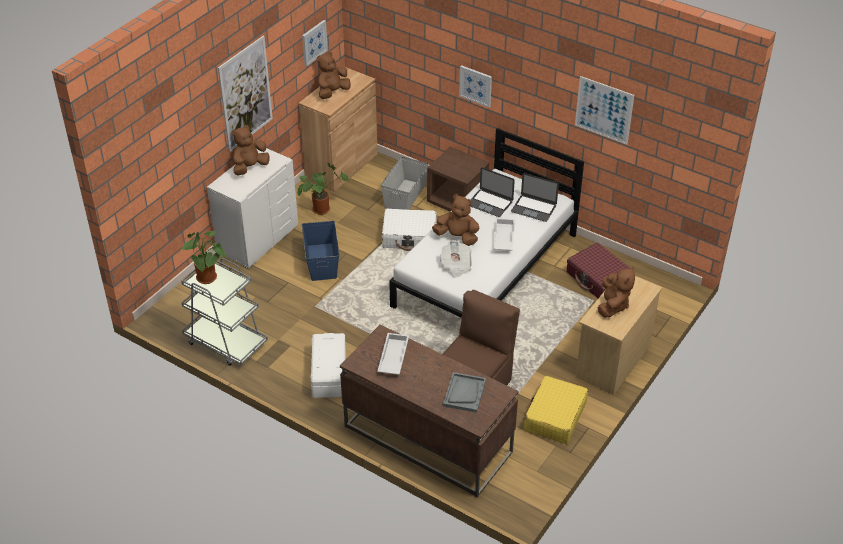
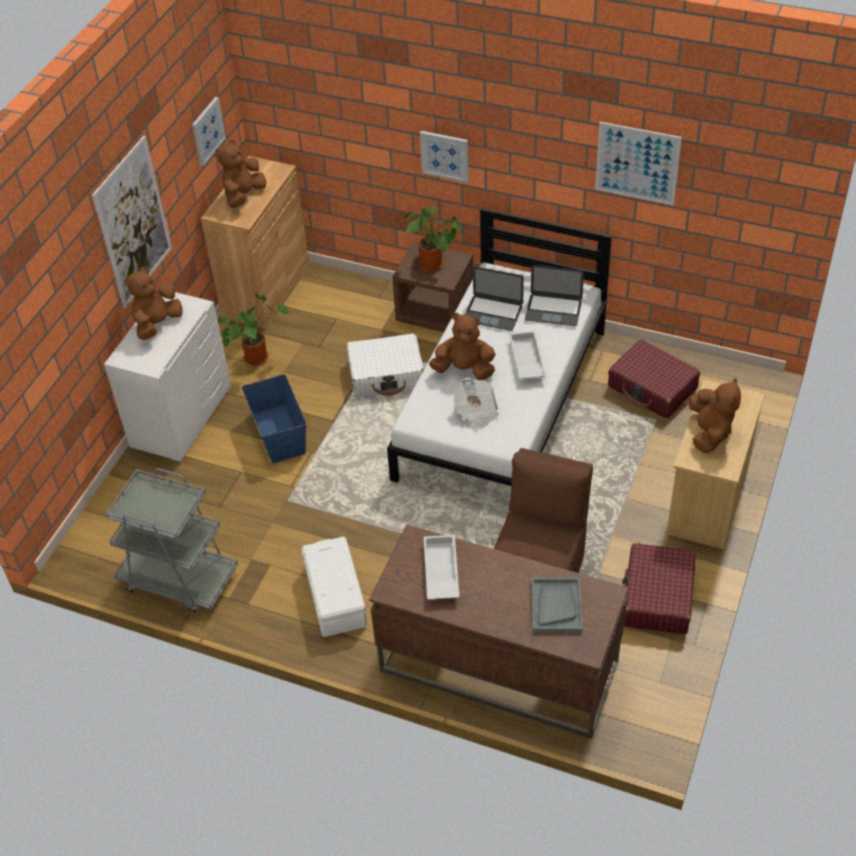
camera: 10 degrees left, 5 degrees up
potted plant [181,231,225,284] -> potted plant moved to [404,206,462,271]
grey storage box [381,156,429,210] -> none
yellow suitcase [524,376,588,444] -> red suitcase [622,543,695,634]

